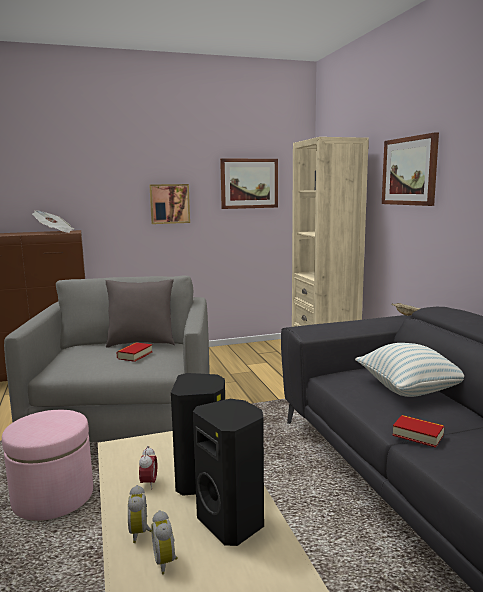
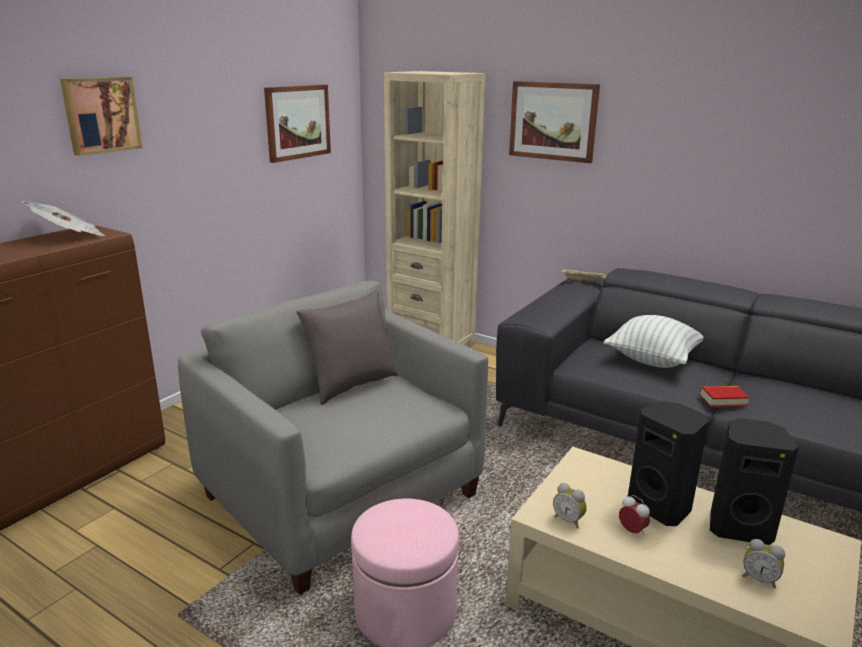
camera: 40 degrees left, 10 degrees up
book [116,342,152,362] -> none
alarm clock [128,485,151,543] -> alarm clock moved to [553,483,587,529]
picture [149,184,190,224] -> picture moved to [60,77,143,156]

